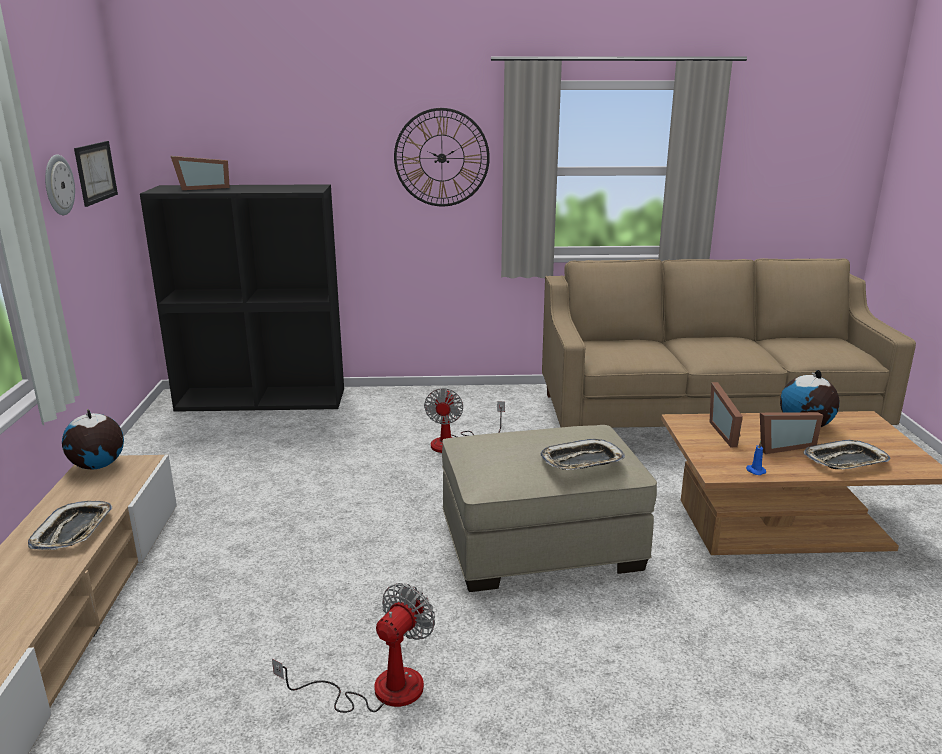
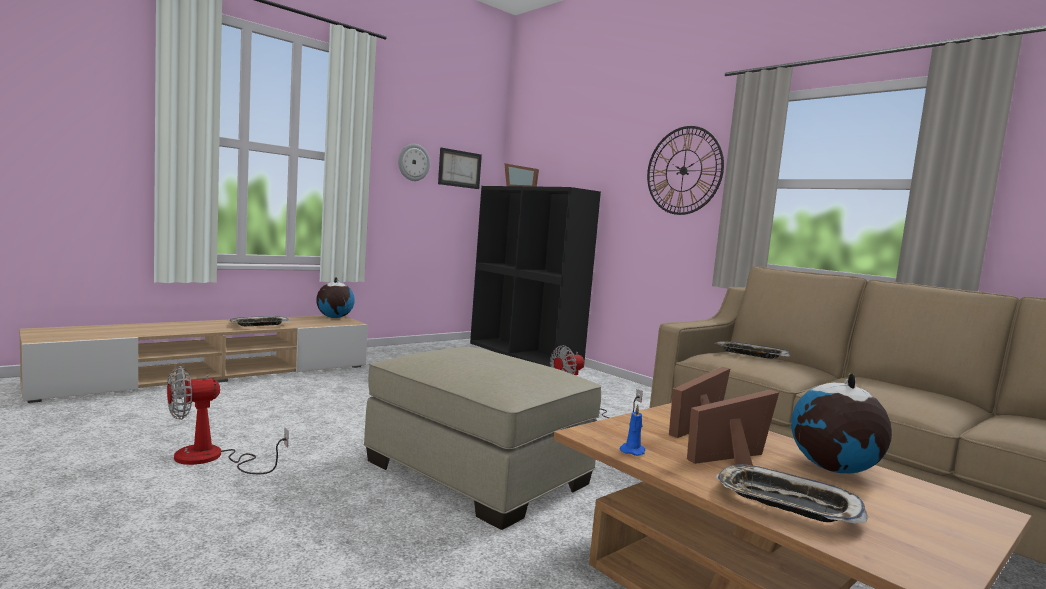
camera: 50 degrees right, 15 degrees down
fan [272,583,435,713] -> fan turned 150 degrees clockwise [167,366,289,474]
tray [540,439,625,470] -> tray moved to [715,341,791,359]
picture frame [760,412,823,454] -> picture frame turned 120 degrees clockwise [687,390,779,465]

